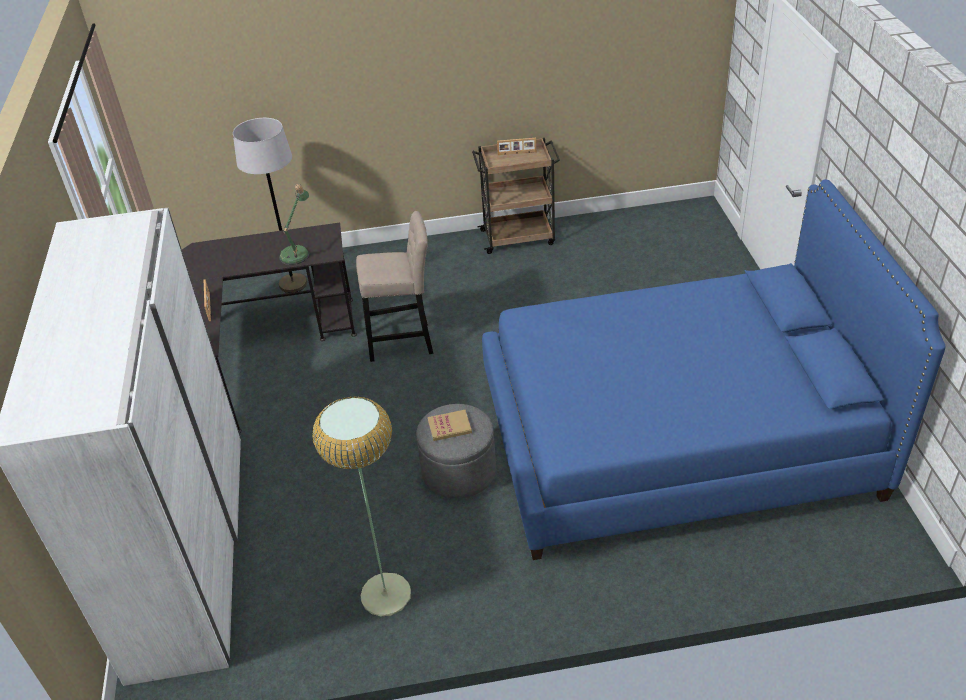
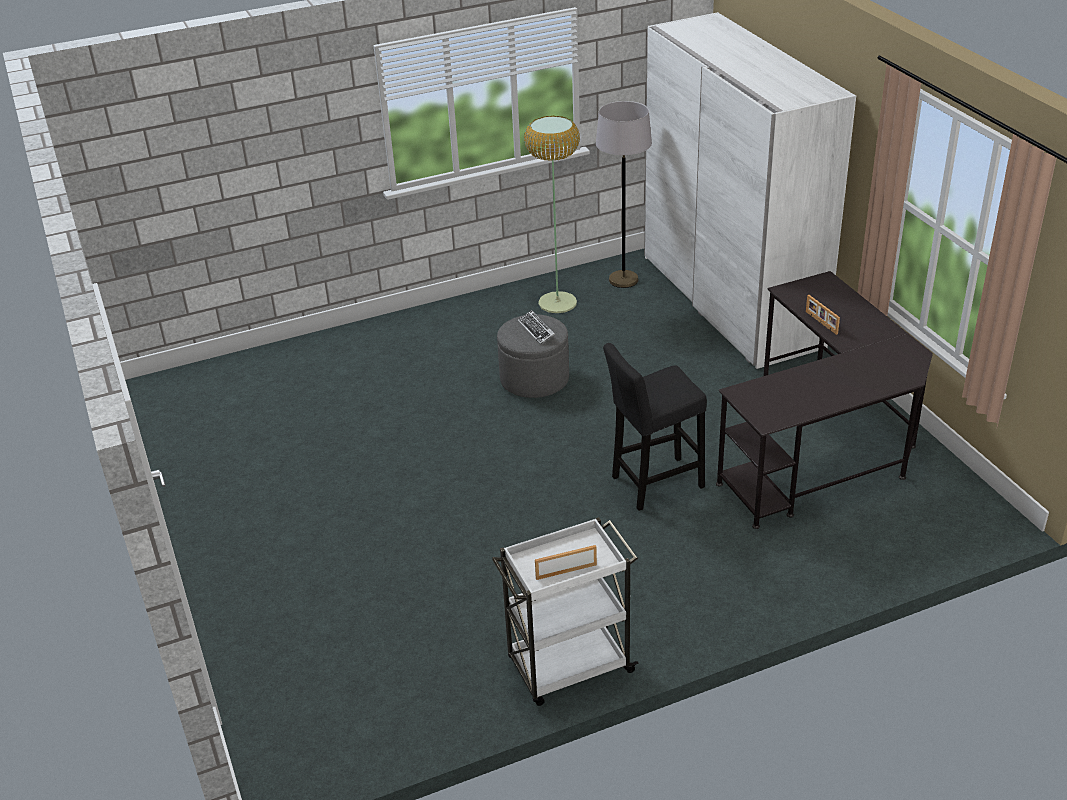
camera: 165 degrees right, 5 degrees down
grey floor lamp [233,118,307,293] -> grey floor lamp moved to [596,101,652,288]
table lamp [279,184,309,265] -> none
beige stool [356,211,433,362] -> black stool [603,343,707,511]
book [428,410,472,441] -> keyboard [518,310,555,345]
brown cart [472,138,560,254] -> white cart [492,517,639,706]
blue bed [482,179,945,560] -> none

